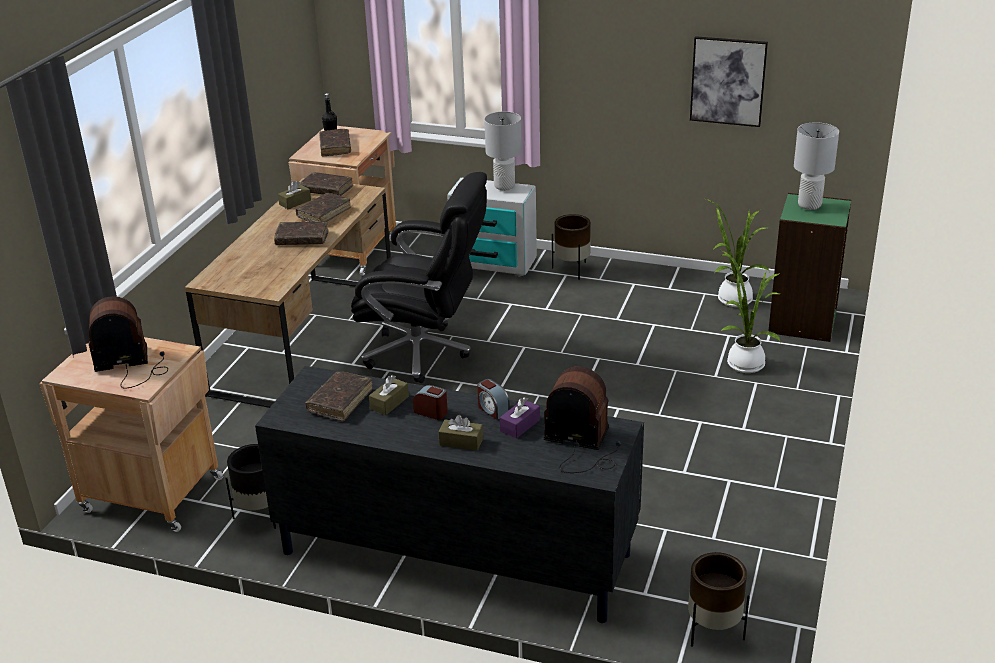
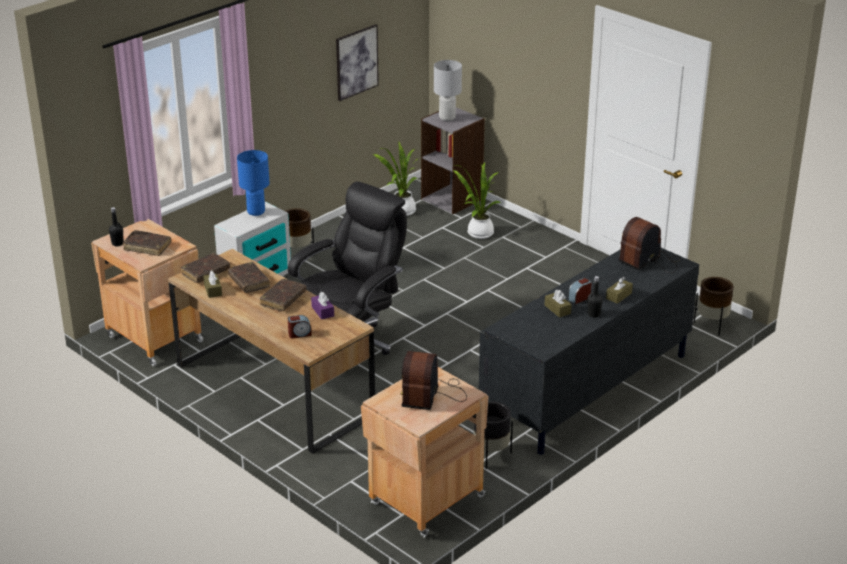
camera: 65 degrees left, 0 degrees up
brown book [305,372,372,421] -> none
alarm clock [477,379,510,420] -> alarm clock moved to [288,315,312,338]
grey table lamp [484,112,522,191] -> blue table lamp [237,150,270,216]
purple tissue box [500,397,540,439] -> purple tissue box moved to [311,292,334,320]
green bookcase [768,193,852,342] -> grey bookcase [421,107,485,214]
none -> black bottle [587,276,603,317]

